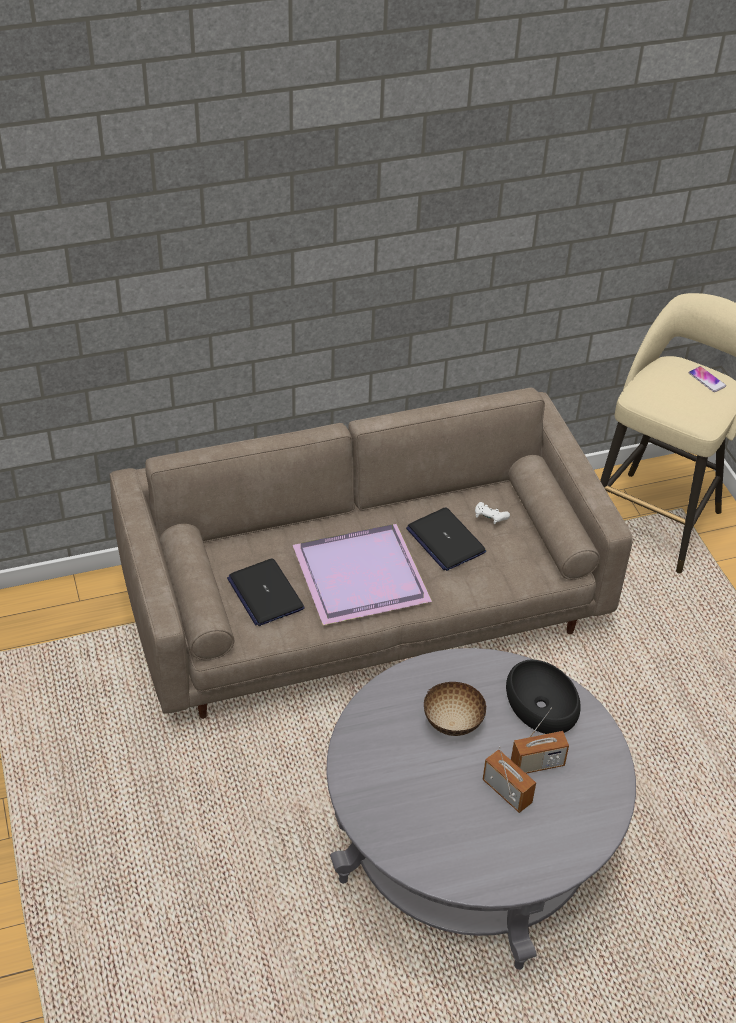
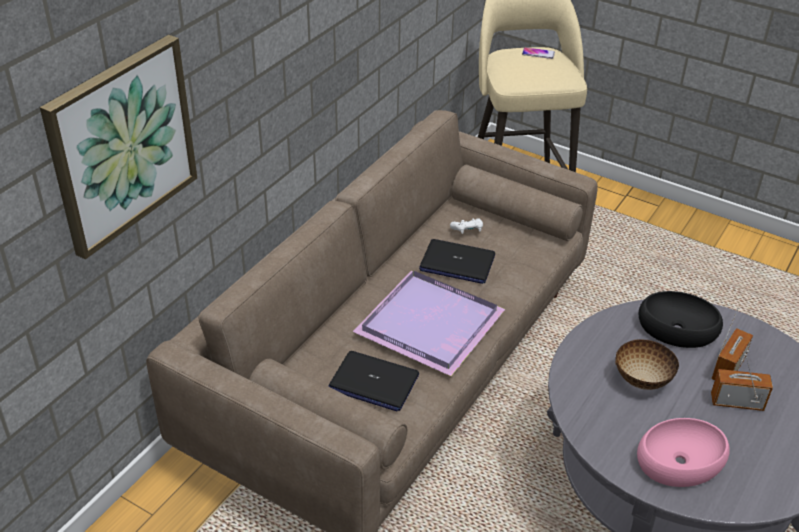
camera: 40 degrees left, 5 degrees down
none -> picture [40,35,197,259]
none -> pink bowl [637,418,730,487]

